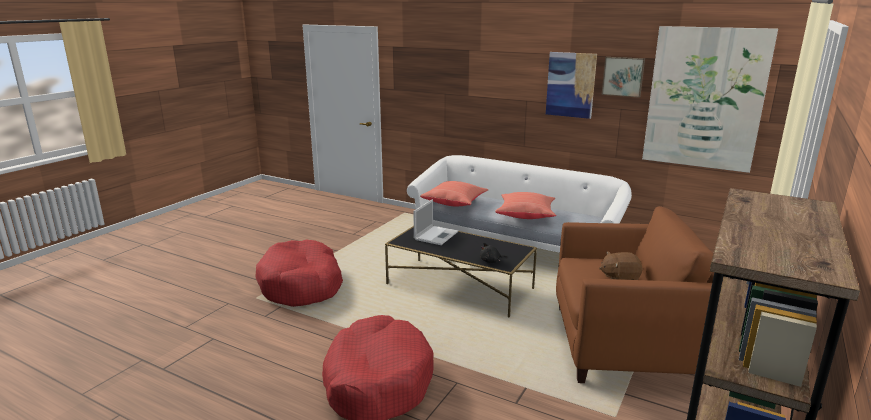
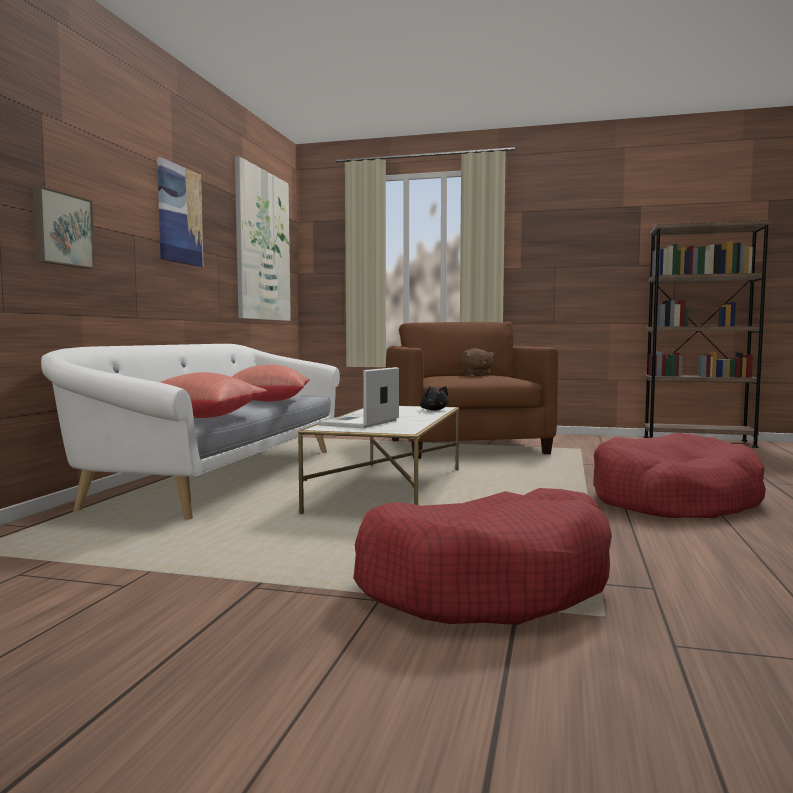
camera: 105 degrees left, 15 degrees down
black coffee table [385,226,537,318] -> white coffee table [298,406,459,514]
laptop [413,199,458,245] -> laptop turned 75 degrees counterclockwise [318,367,399,428]
picture [602,57,645,98] -> picture moved to [33,186,95,269]

